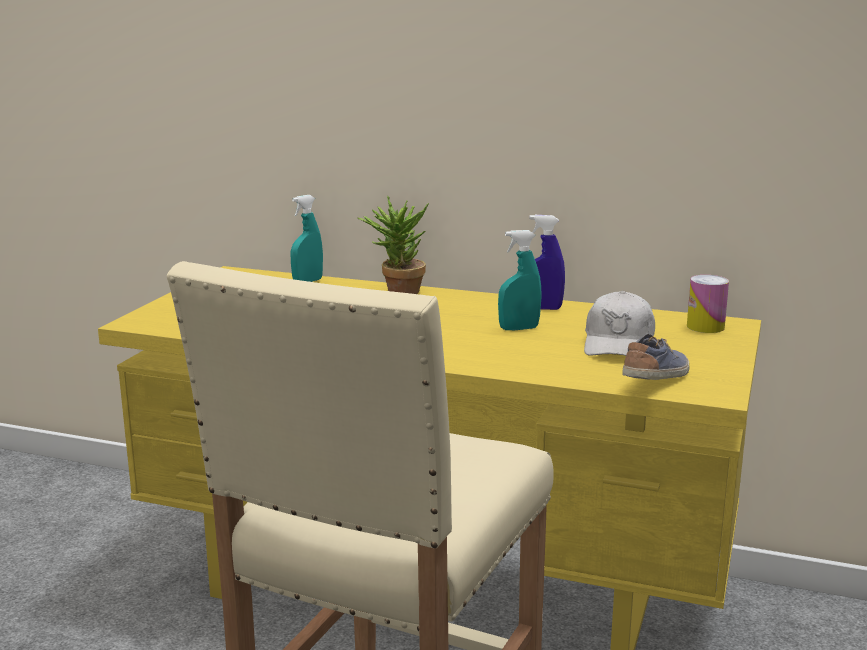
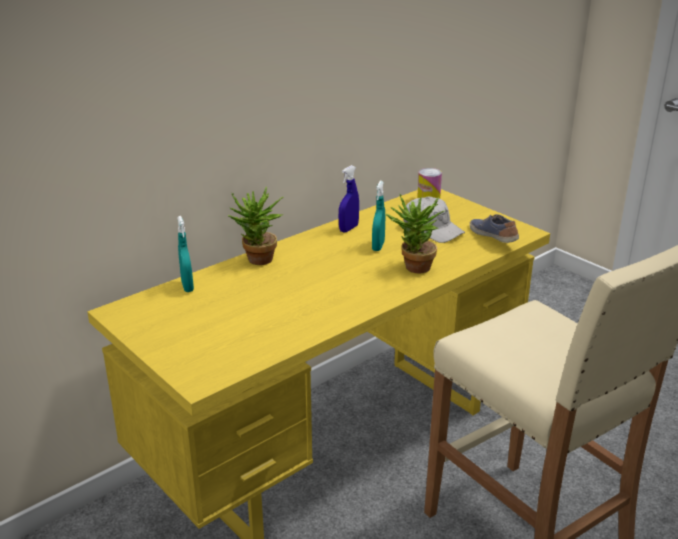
camera: 60 degrees left, 10 degrees up
none -> potted plant [386,194,445,273]

